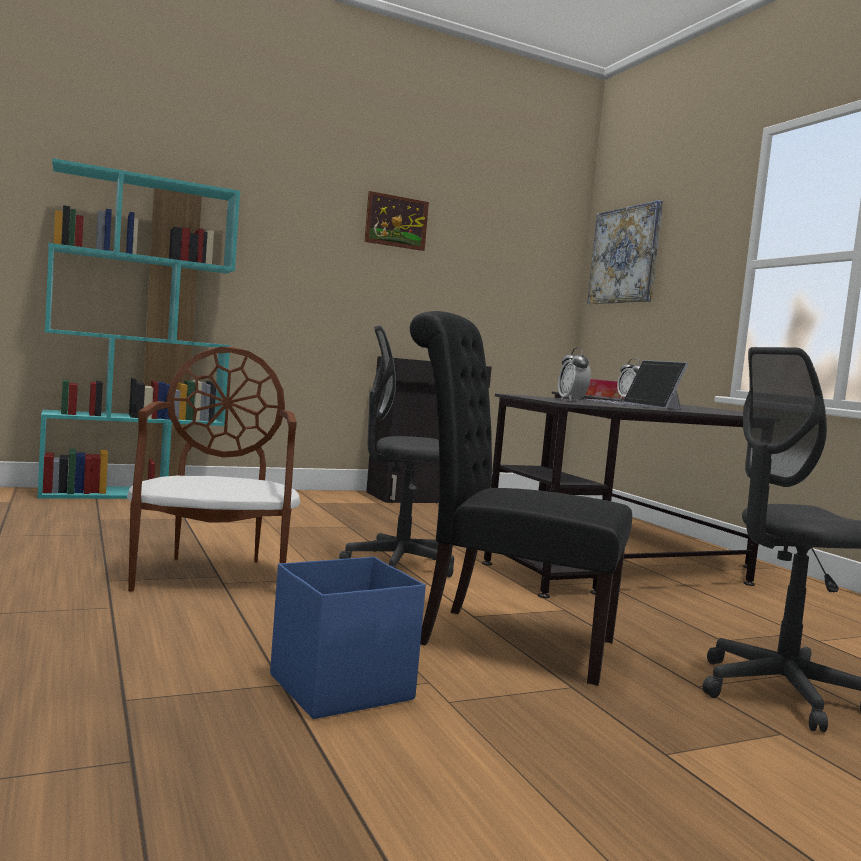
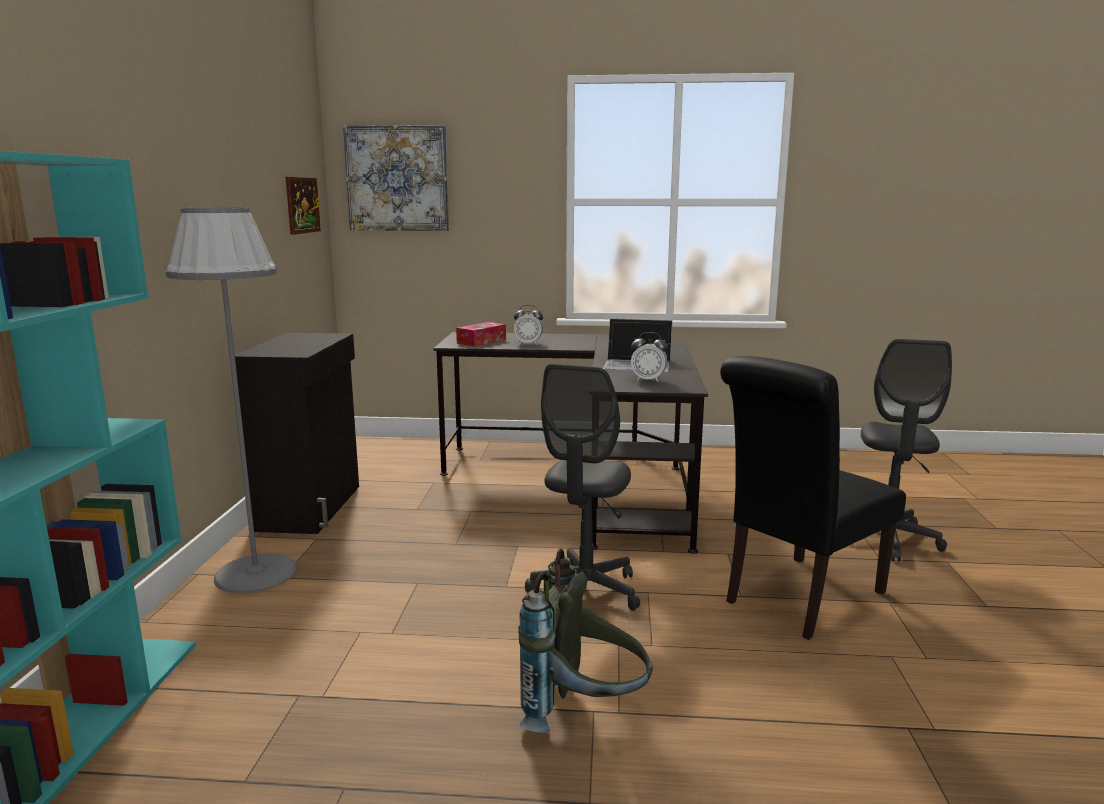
camera: 60 degrees left, 10 degrees up
brown chair [127,347,300,591] -> grey backpack [518,549,653,733]
blue storage box [270,556,426,719] -> none
picture [365,191,429,251] -> picture moved to [286,177,321,235]
none -> grey floor lamp [166,207,297,593]

